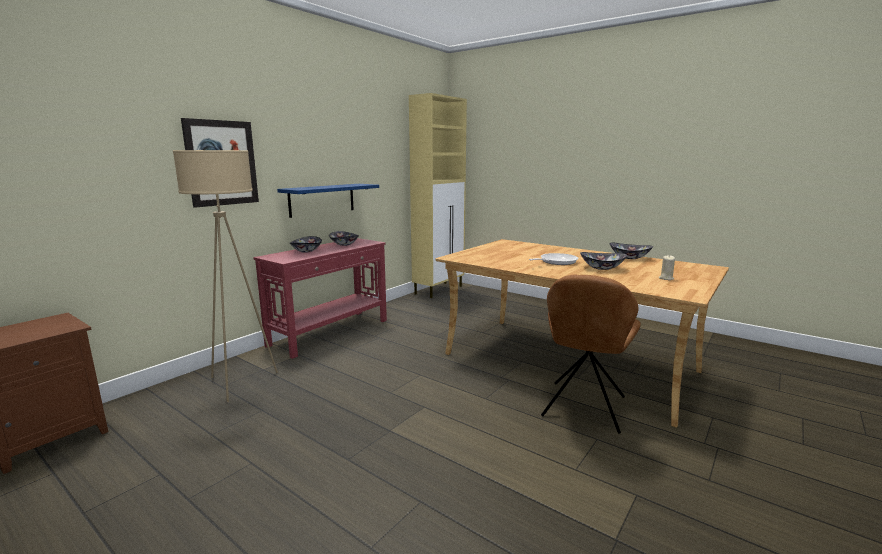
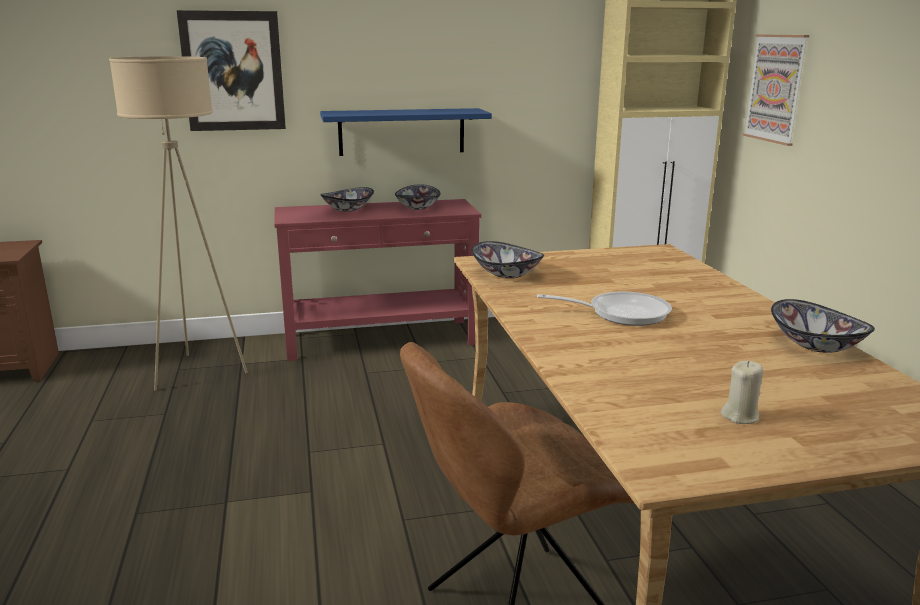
camera: 40 degrees right, 5 degrees up
bowl [580,252,627,270] -> bowl moved to [472,241,544,279]
none -> picture [743,34,809,146]

